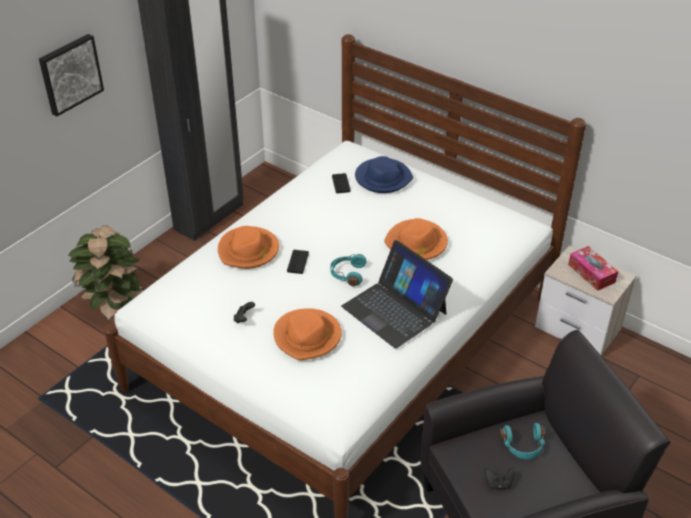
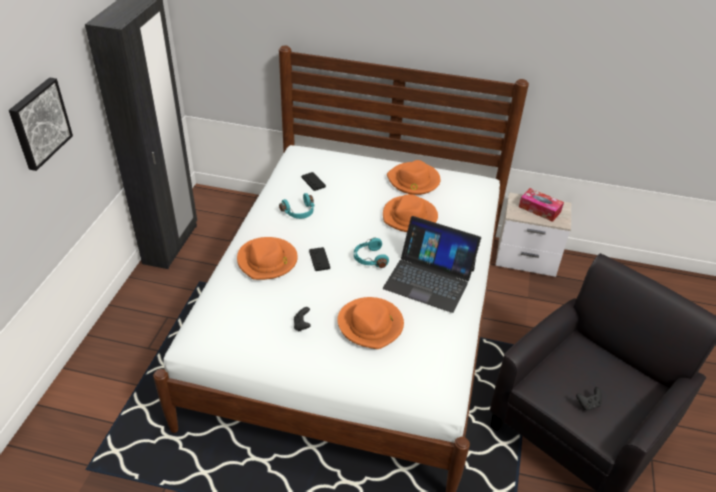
camera: 25 degrees left, 0 degrees up
potted plant [68,225,145,321] -> none
blue hat [355,156,413,193] -> none
turquoise headphones [499,423,546,459] -> turquoise headphones moved to [279,193,315,219]
none -> orange hat [387,160,440,195]

